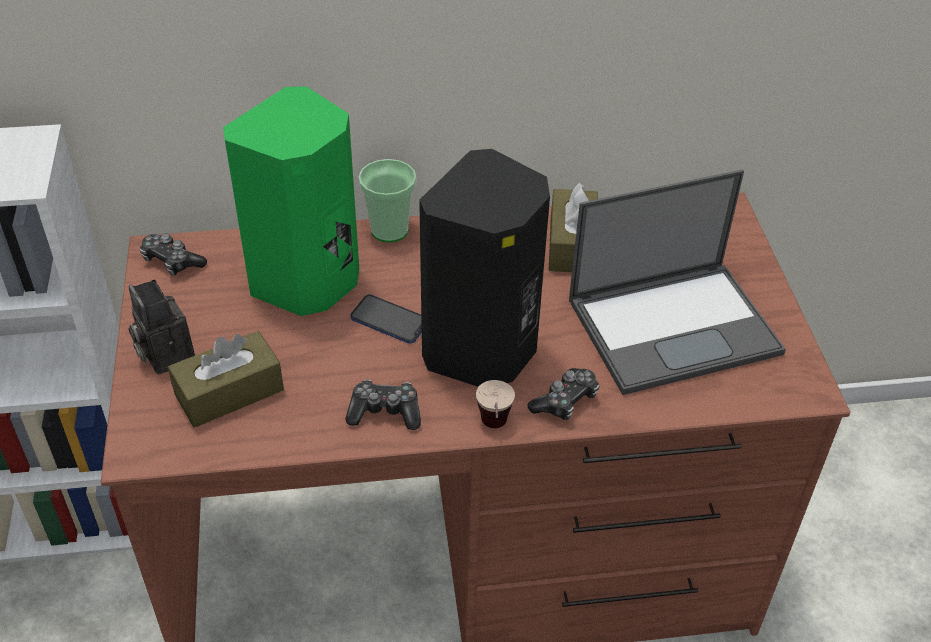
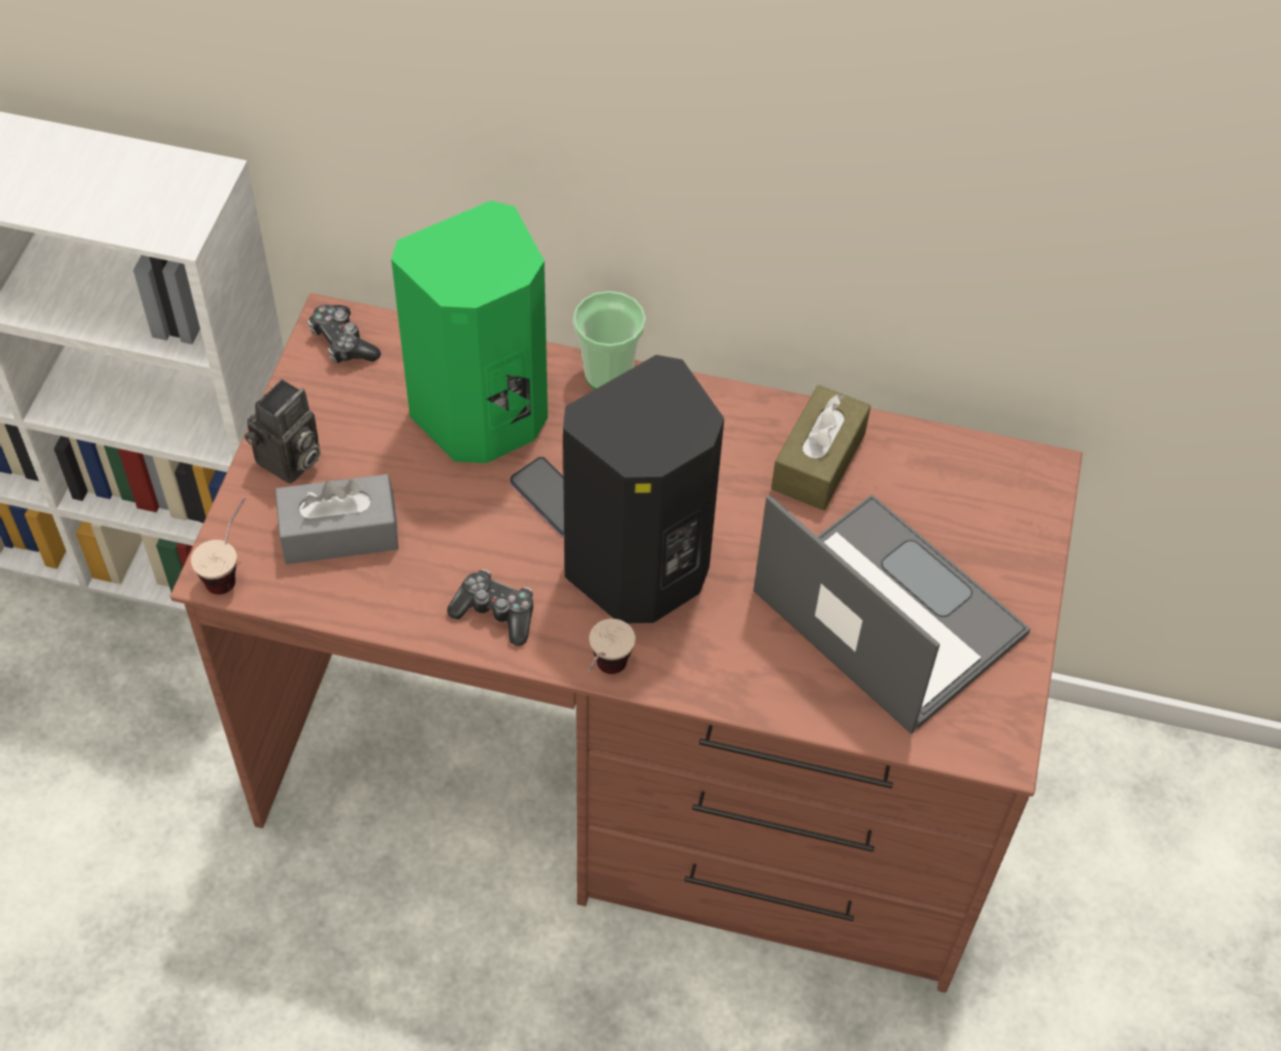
camera: 20 degrees right, 10 degrees up
camera [129,280,195,374] -> camera turned 135 degrees counterclockwise [245,379,320,484]
brown tissue box [168,331,284,428] -> grey tissue box [275,474,399,564]
game controller [527,368,599,420] -> none
laptop [569,170,786,395] -> laptop turned 135 degrees counterclockwise [753,494,1031,734]
none -> cup [191,498,245,595]

